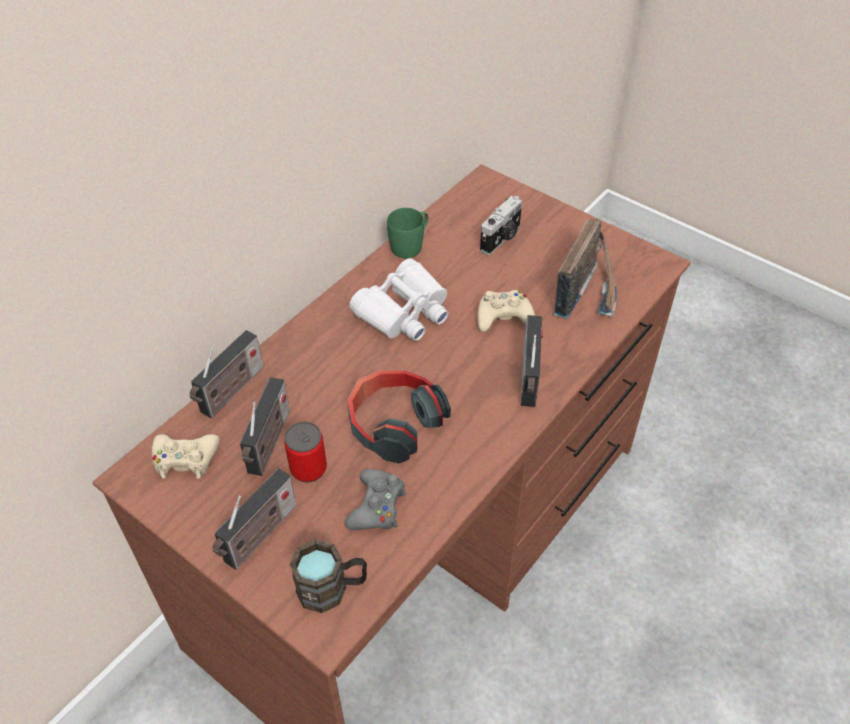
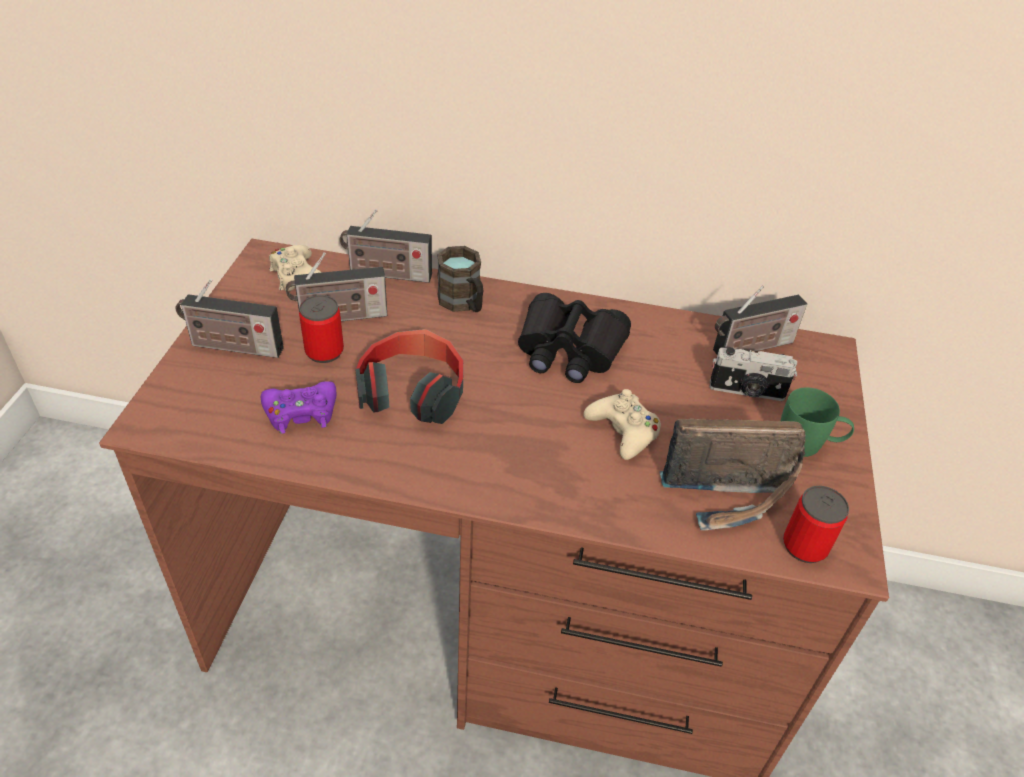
camera: 60 degrees right, 5 degrees down
brown mug [290,539,367,613] -> brown mug moved to [437,246,483,312]
grey game controller [345,469,406,530] -> purple game controller [261,381,336,434]
white binoculars [349,258,448,341] -> black binoculars [518,293,631,383]
green mug [387,208,429,258] -> green mug moved to [781,387,854,457]
radio [520,315,543,407] -> radio moved to [713,285,807,354]
none -> can [783,486,849,563]

